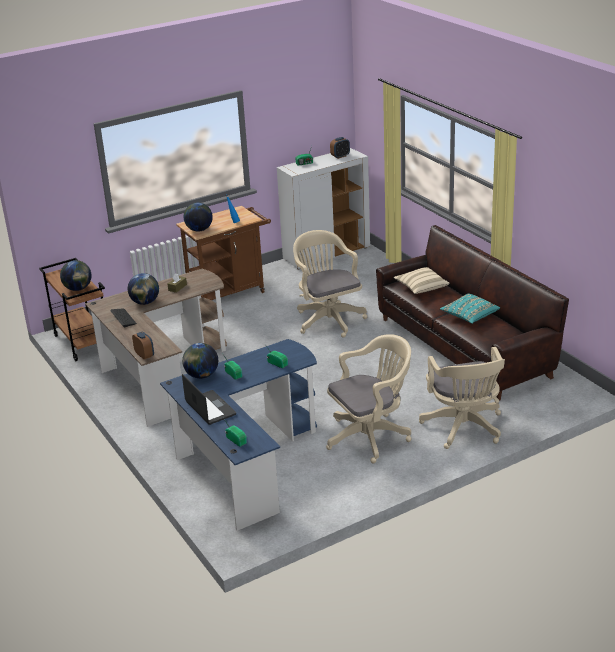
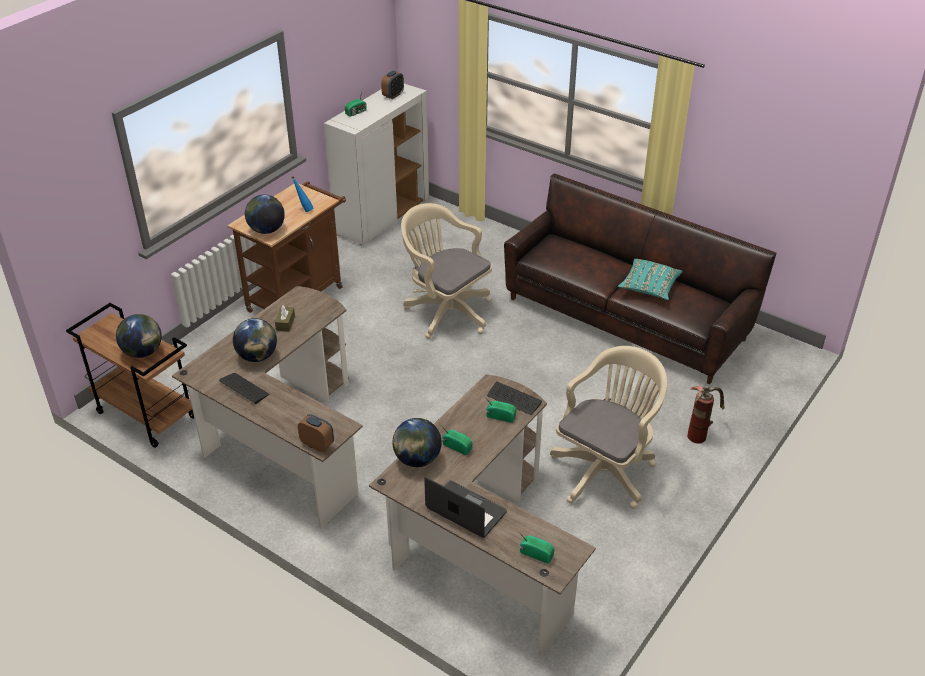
camera: 25 degrees left, 10 degrees up
blue desk [160,339,317,531] -> brown desk [369,374,596,659]
beige pillow [394,267,450,294] -> none
beige office chair [419,347,505,449] -> fire extinguisher [687,386,725,444]
none -> keyboard [487,382,542,415]

